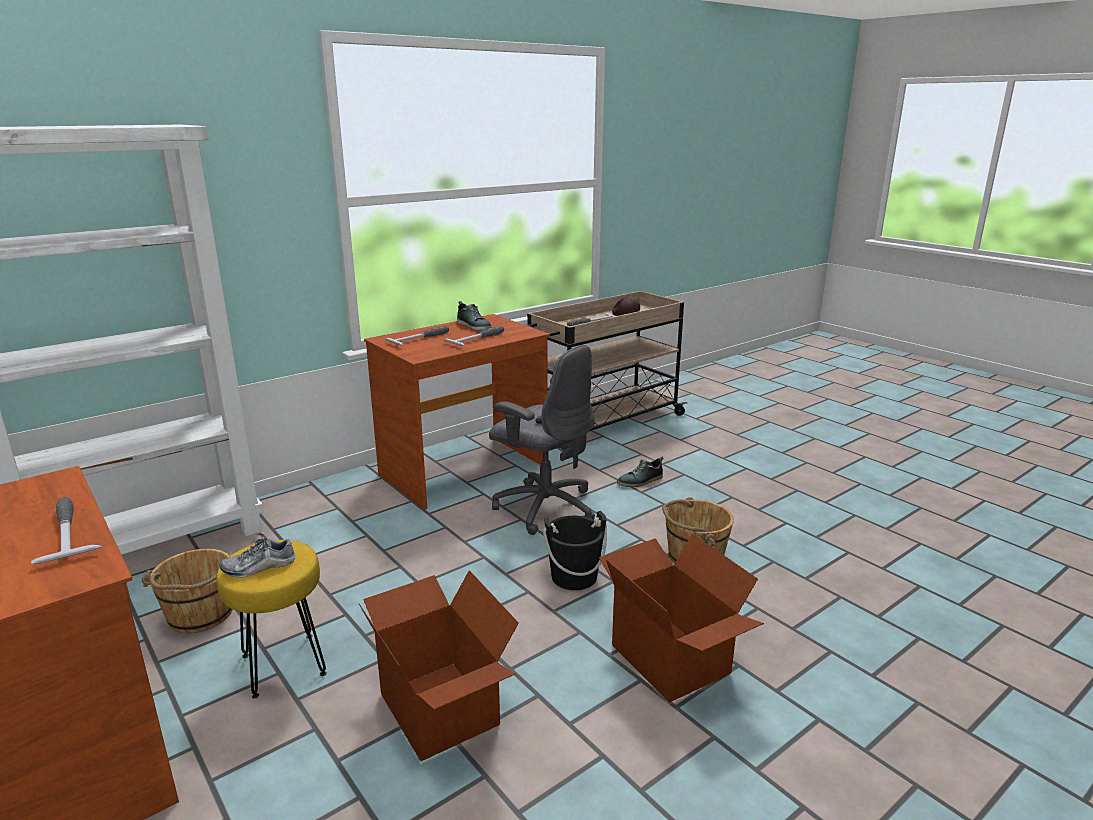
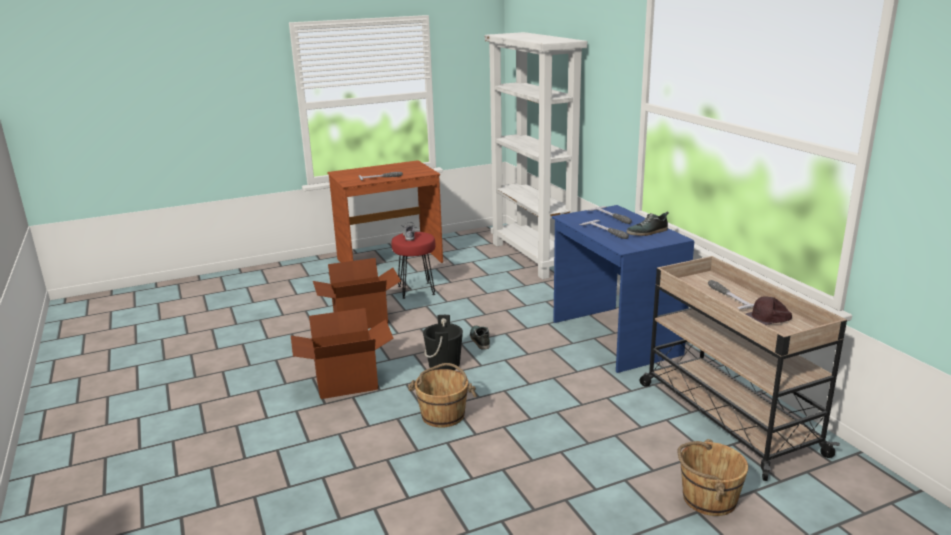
camera: 105 degrees right, 0 degrees up
brown bucket [141,549,232,633] -> brown bucket moved to [677,439,748,516]
yellow stool [216,540,327,698] -> red stool [391,232,435,299]
brown desk [364,314,550,510] -> blue desk [552,205,694,373]
grey office chair [489,345,595,535] -> none
shoe [617,457,663,487] -> shoe moved to [470,326,490,350]

